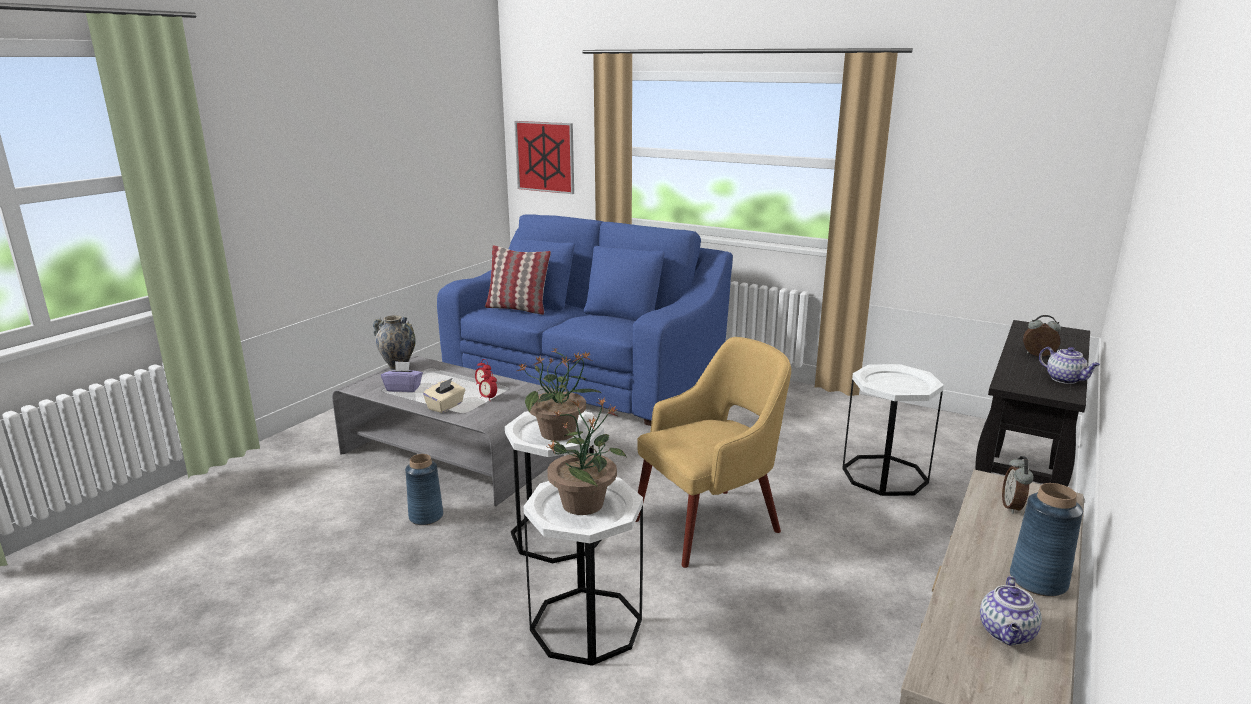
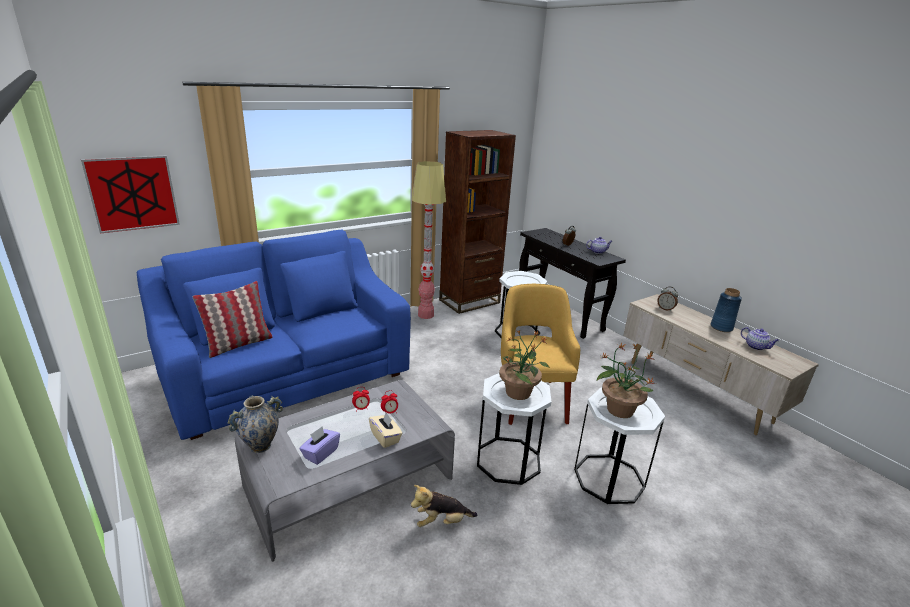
camera: 65 degrees left, 5 degrees up
blue vase [405,454,443,525] -> plush toy [411,485,477,527]
none -> floor lamp [411,161,446,319]
none -> brown bookcase [439,130,516,314]

